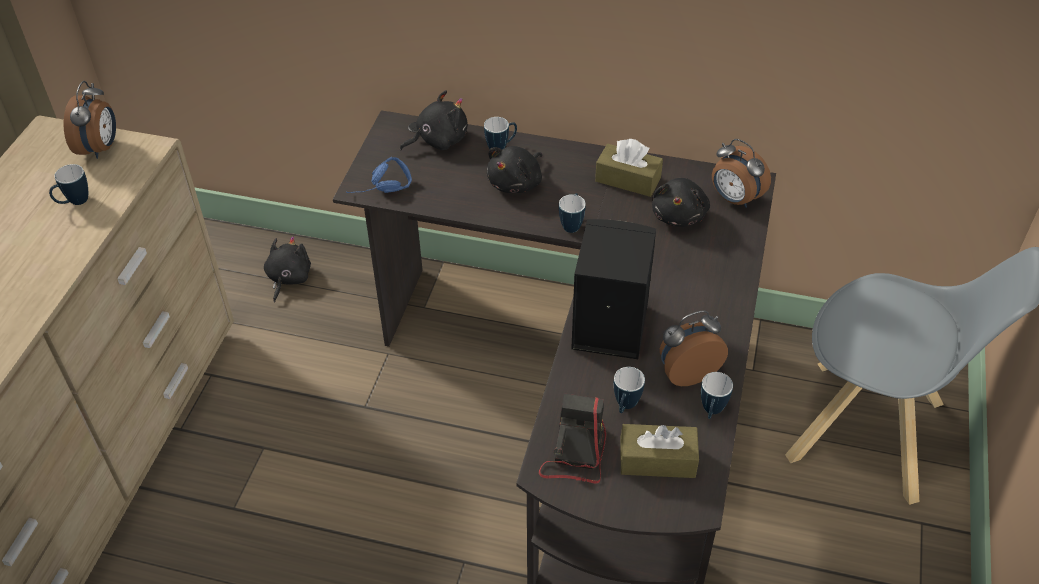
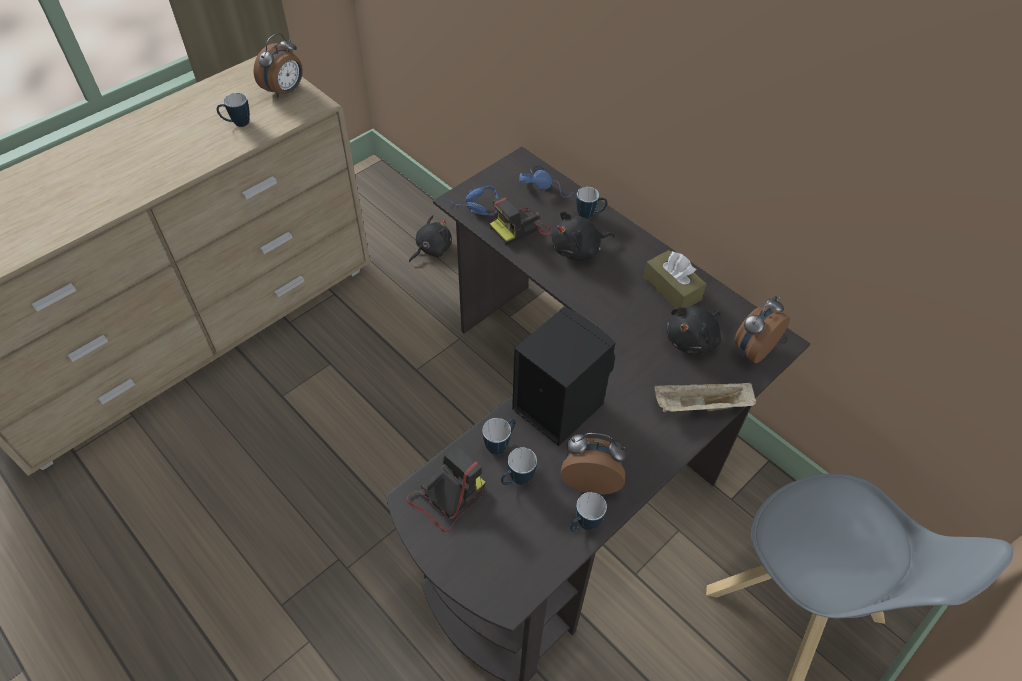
camera: 30 degrees right, 5 degrees up
black plush toy [400,90,468,150] -> blue headphones [519,170,573,197]
mug [559,193,586,233] -> mug moved to [482,418,515,455]
brown tissue box [621,424,699,478] -> none
alarm clock [712,139,771,208] -> alarm clock turned 60 degrees clockwise [735,296,790,364]
none -> camera [490,196,552,245]
none -> beige tray [654,382,756,412]

